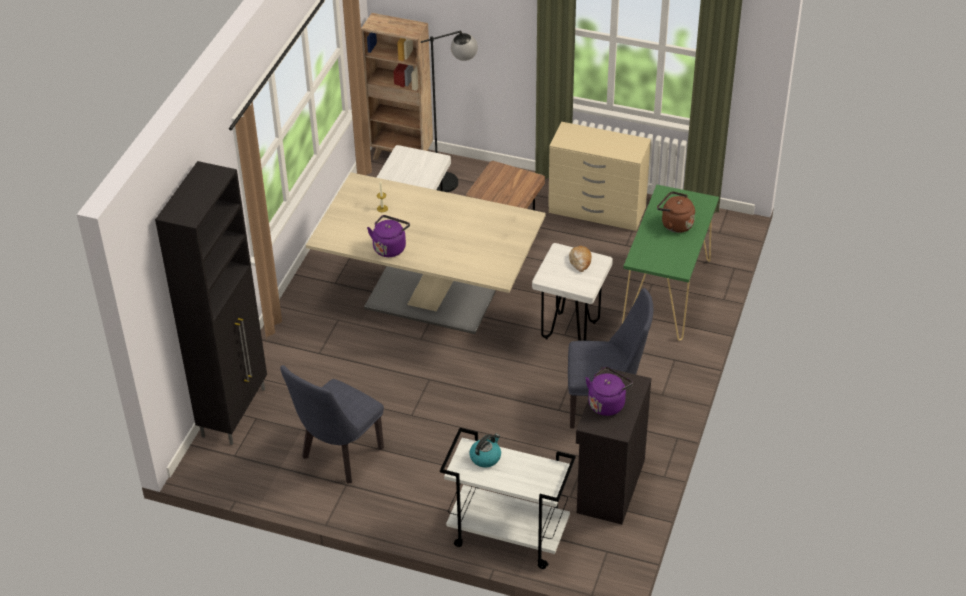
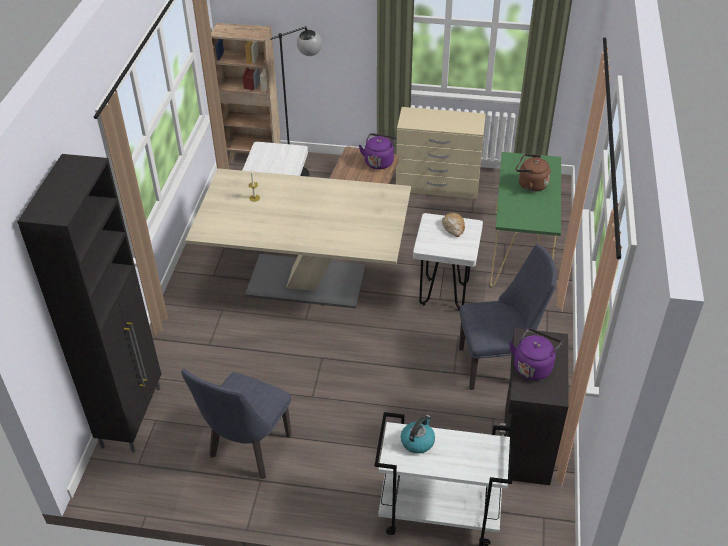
camera: 10 degrees left, 0 degrees up
purple kettle [367,215,410,257] -> purple kettle moved to [359,133,396,169]

